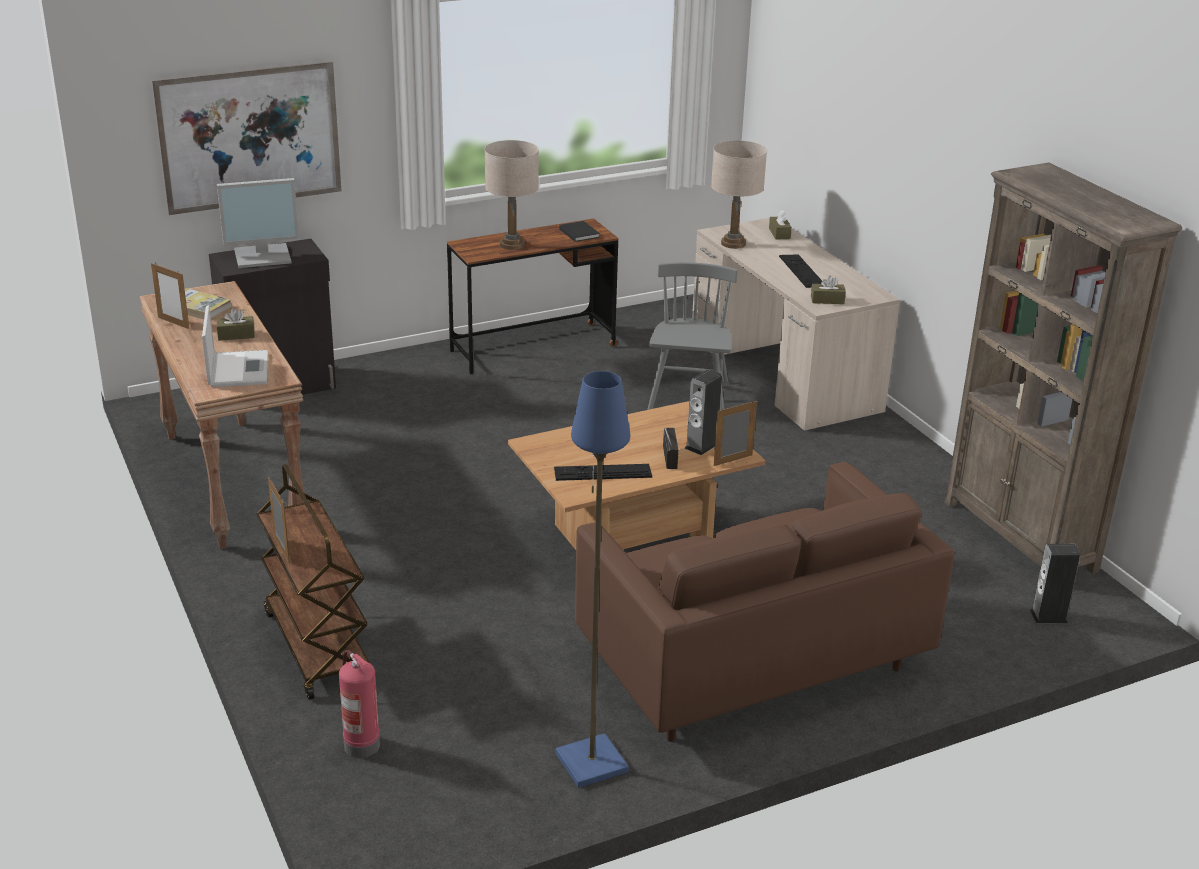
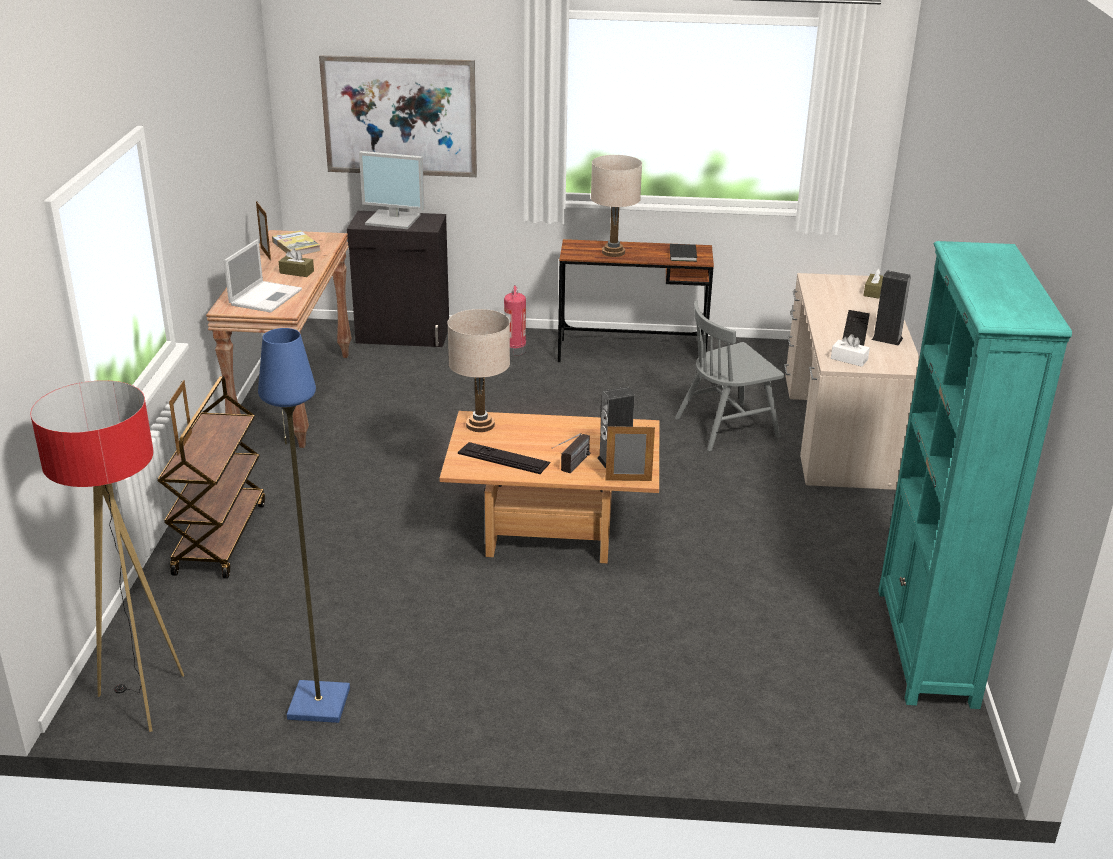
camera: 30 degrees right, 0 degrees up
fire extinguisher [339,650,380,758] -> fire extinguisher moved to [504,285,526,356]
brown sofa [575,462,955,742] -> none
grey chair [647,262,738,410] -> grey chair turned 150 degrees counterclockwise [675,301,784,451]
beige table lamp [711,140,767,249] -> beige table lamp moved to [447,309,510,432]
brown tissue box [811,276,846,304] -> white tissue box [831,334,870,367]
brown bookcase [944,162,1182,574] -> turquoise bookcase [878,241,1072,709]
speaker [1030,544,1080,623] -> speaker moved to [872,270,911,346]
none -> floor lamp [30,380,184,732]

